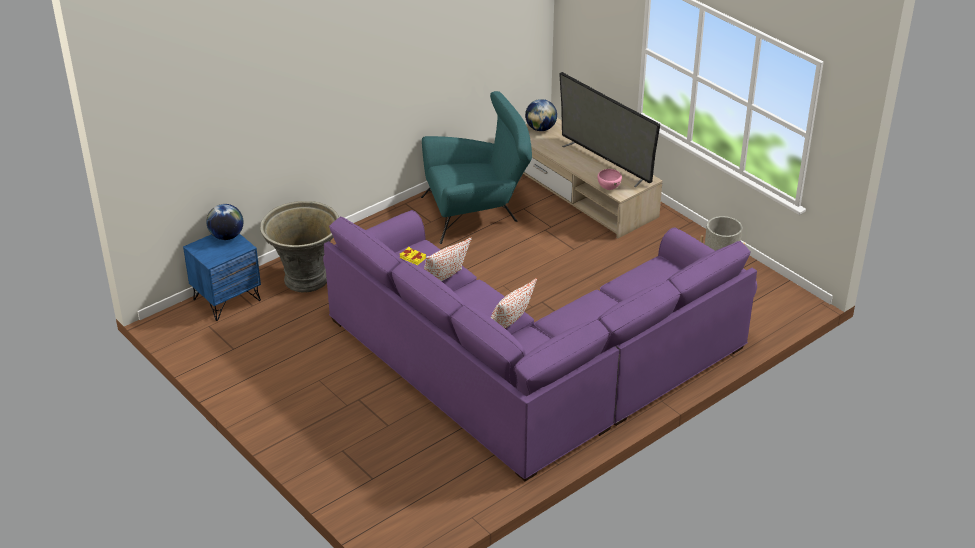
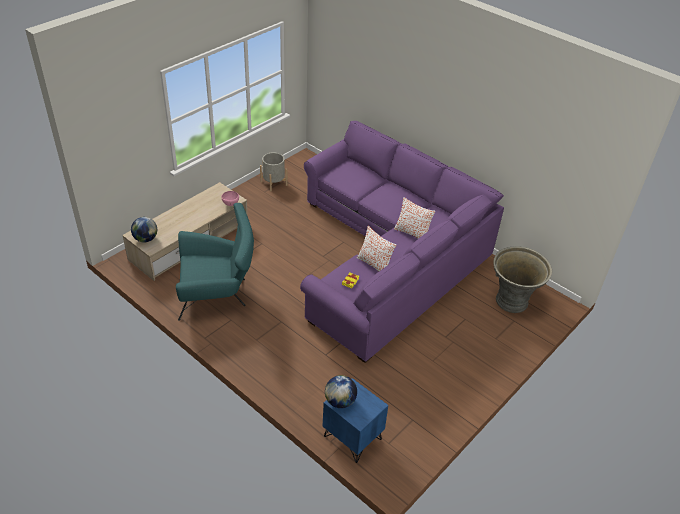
camera: 100 degrees left, 5 degrees up
grey planter [260,201,339,293] -> grey planter moved to [493,246,552,313]
turquoise armchair [421,91,532,244] -> turquoise armchair turned 105 degrees clockwise [176,203,254,321]
television [559,72,660,188] -> none

